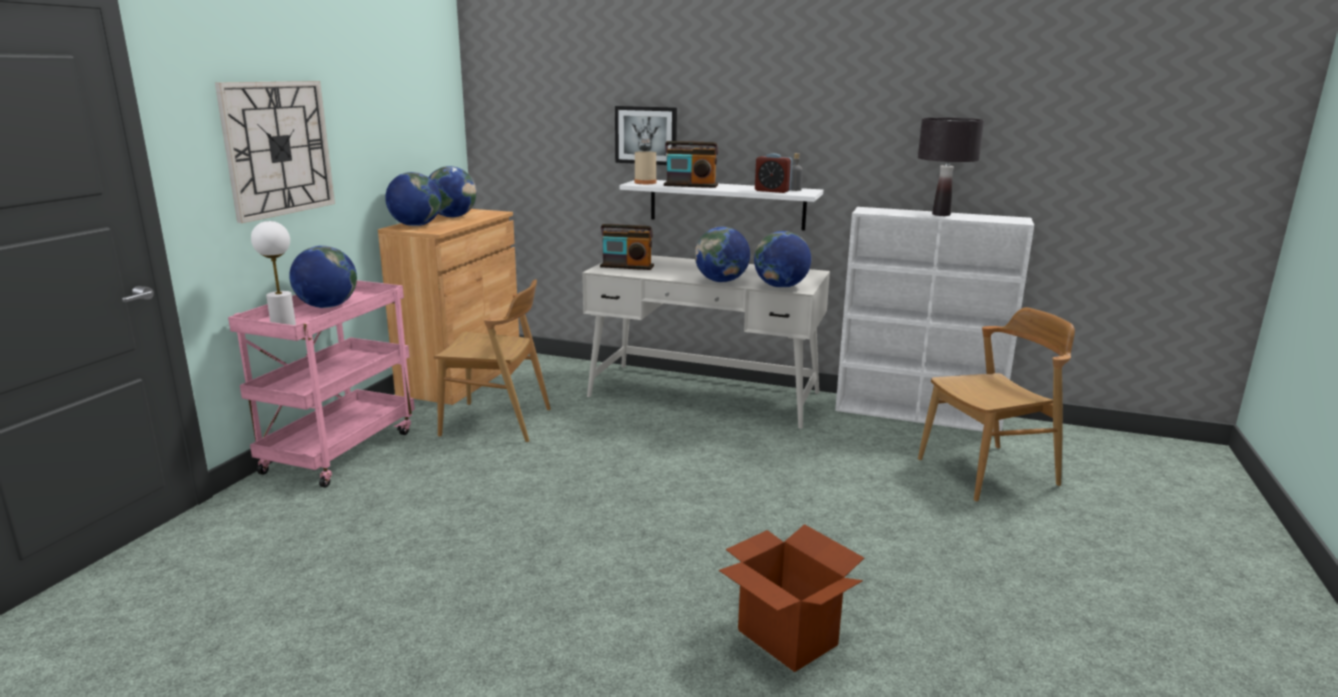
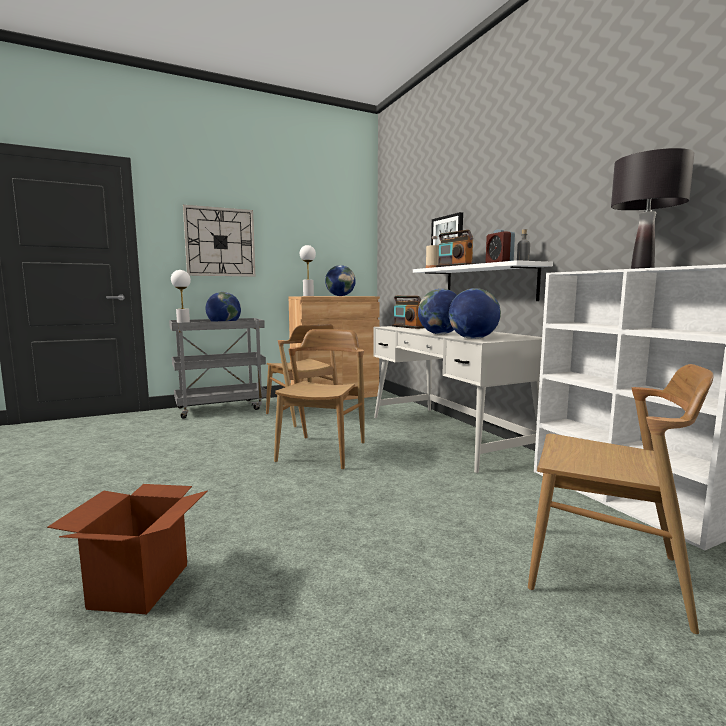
camera: 45 degrees right, 10 degrees down
pink cart [228,280,415,488] -> grey cart [169,318,267,419]
globe [385,172,441,226] -> white table lamp [300,245,316,296]
none -> brown chair [274,329,365,470]

